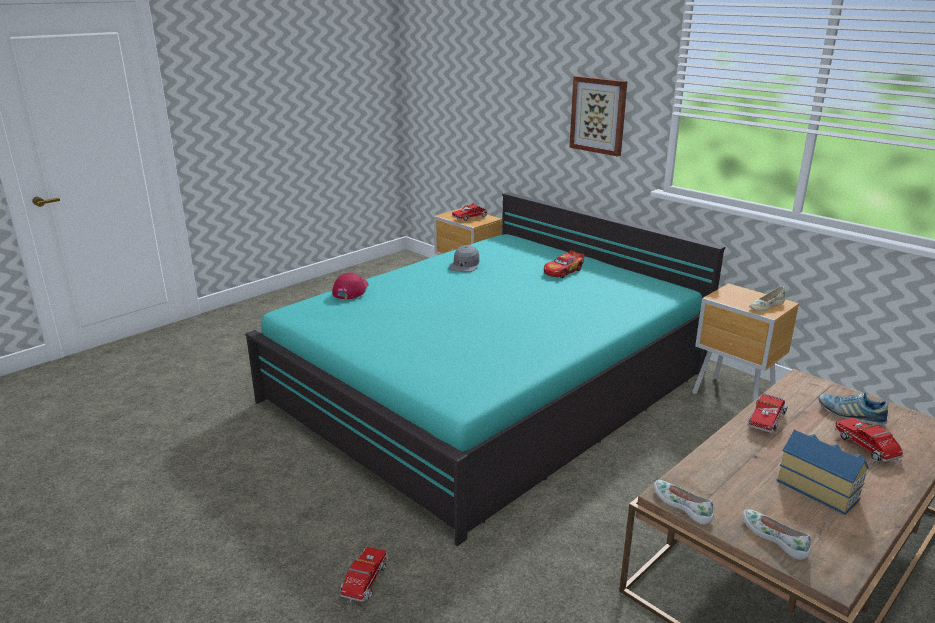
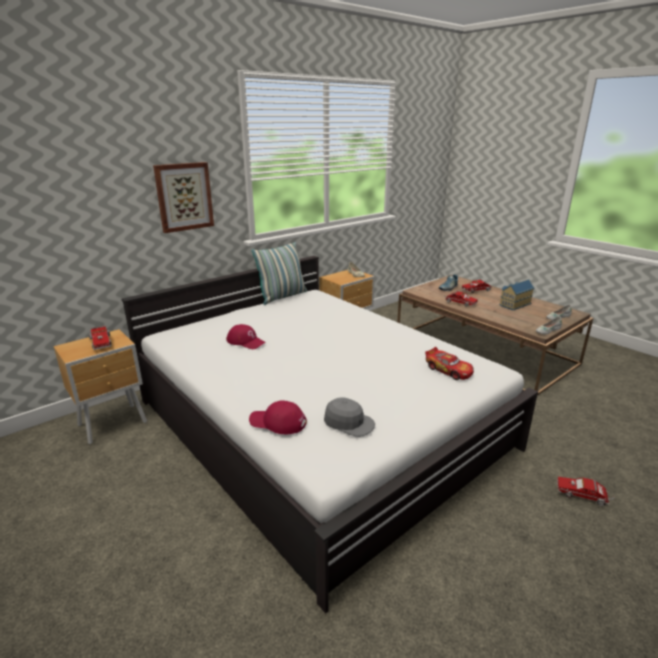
camera: 85 degrees left, 0 degrees up
turquoise bed [245,192,725,546] -> white bed [121,256,538,614]
grey cap [449,245,479,272] -> grey cap moved to [324,397,375,437]
toy car [544,250,584,278] -> toy car moved to [425,347,474,380]
none -> red cap [226,324,266,349]
none -> pillow [252,242,307,305]

